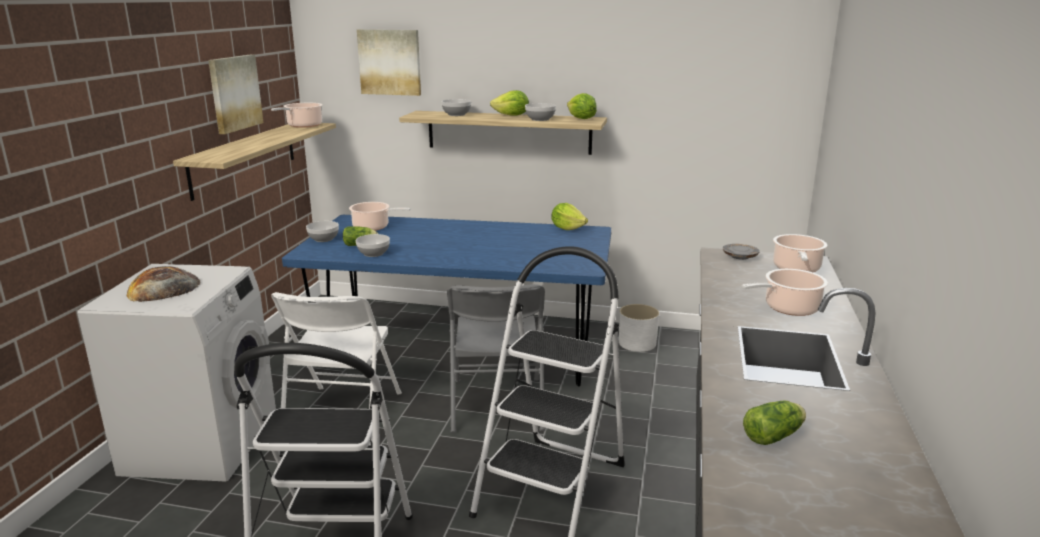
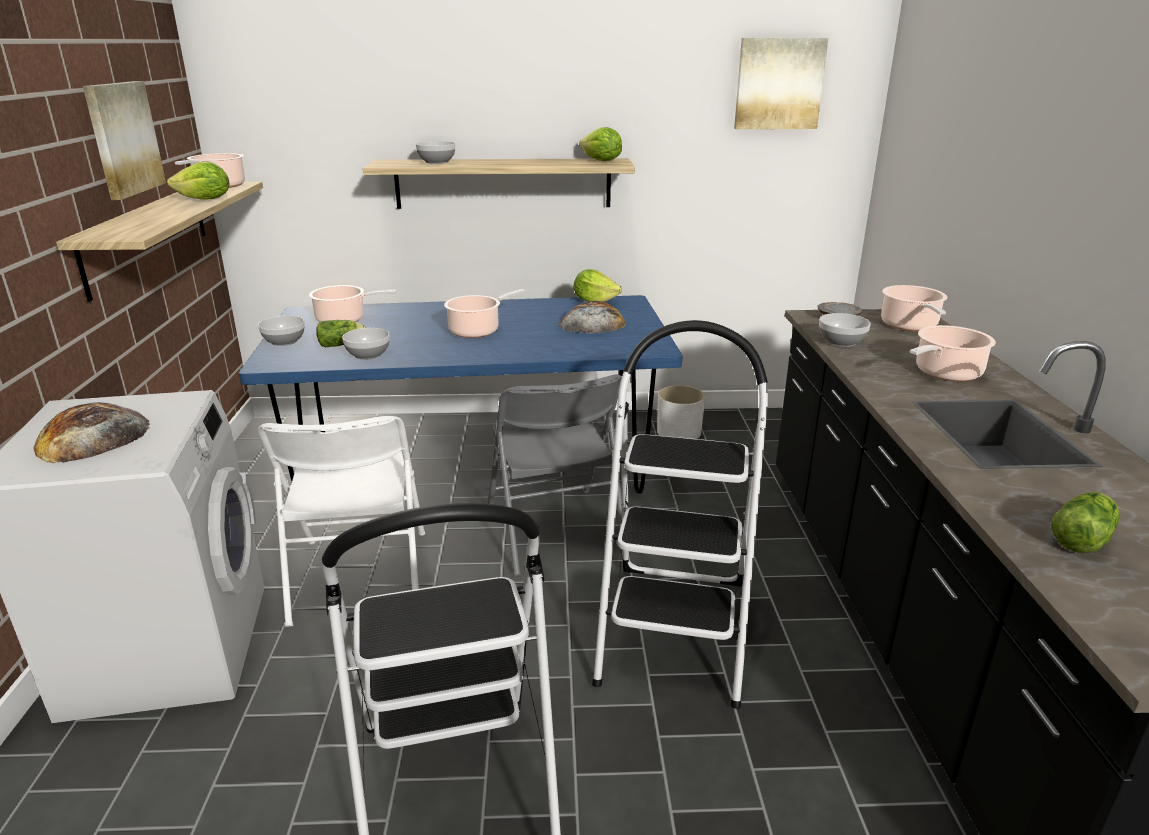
camera: 15 degrees left, 5 degrees up
picture [357,29,421,96] -> picture moved to [734,38,828,129]
lettuce [490,90,529,115] -> lettuce moved to [167,162,230,200]
bowl [525,103,556,121] -> bowl moved to [819,313,871,347]
none -> cooking pot [444,289,525,338]
none -> bread [559,301,626,334]

